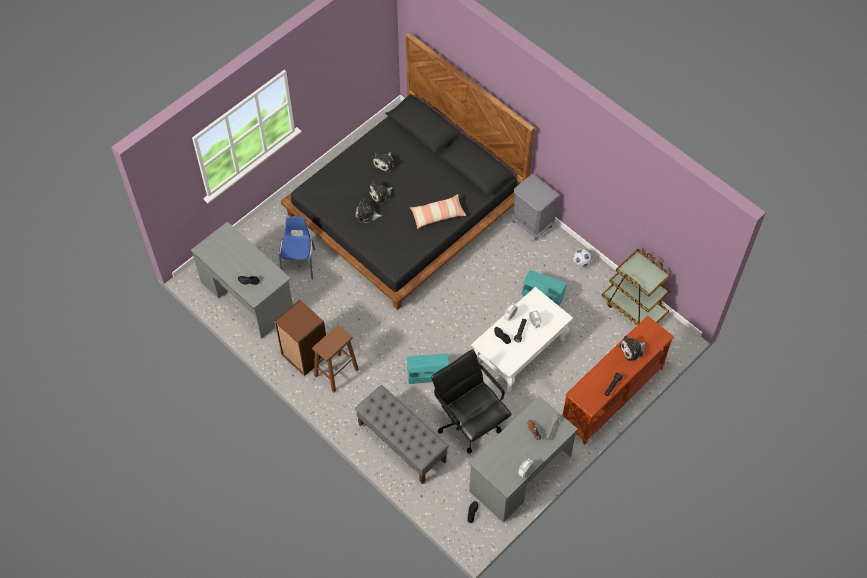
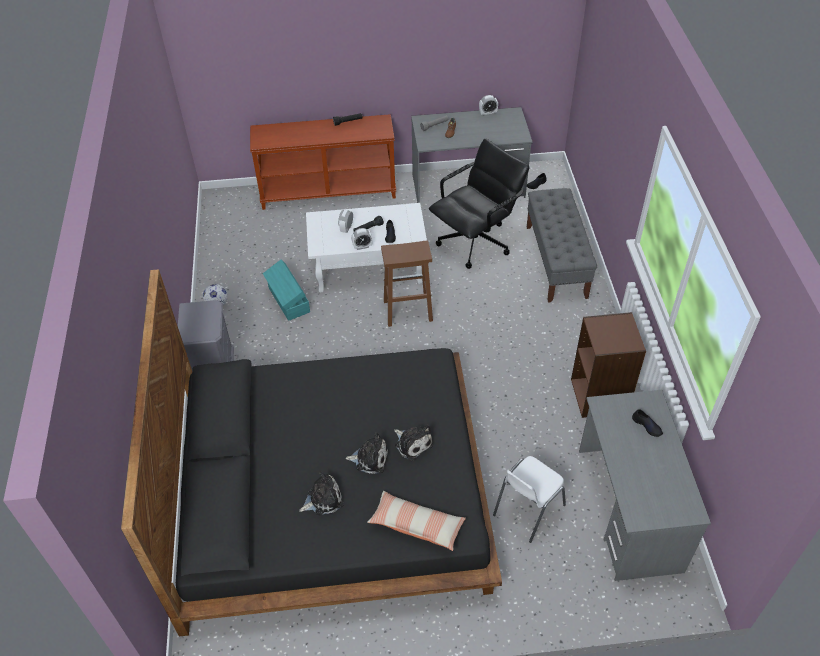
camera: 140 degrees left, 10 degrees down
blue chair [279,216,315,279] -> white chair [493,456,566,543]
brown stool [312,325,359,393] -> brown stool moved to [381,240,433,327]
turquoise storage box [407,353,449,384] -> none
pillow [410,194,466,229] -> pillow moved to [367,491,466,551]
black office chair [431,349,511,453] -> black office chair turned 135 degrees counterclockwise [429,139,530,269]
brown cart [602,249,671,325] -> none
plush toy [619,335,646,361] -> none

